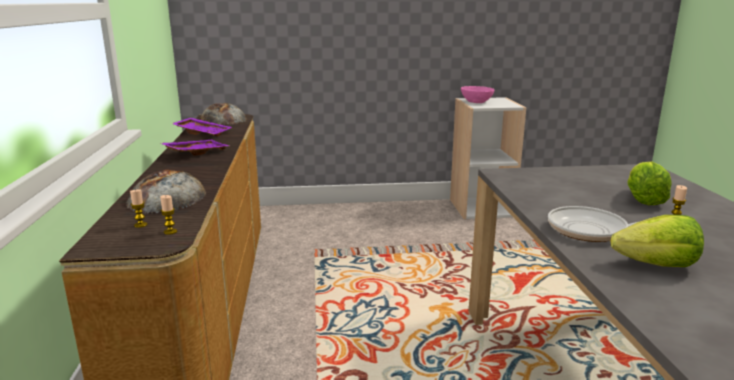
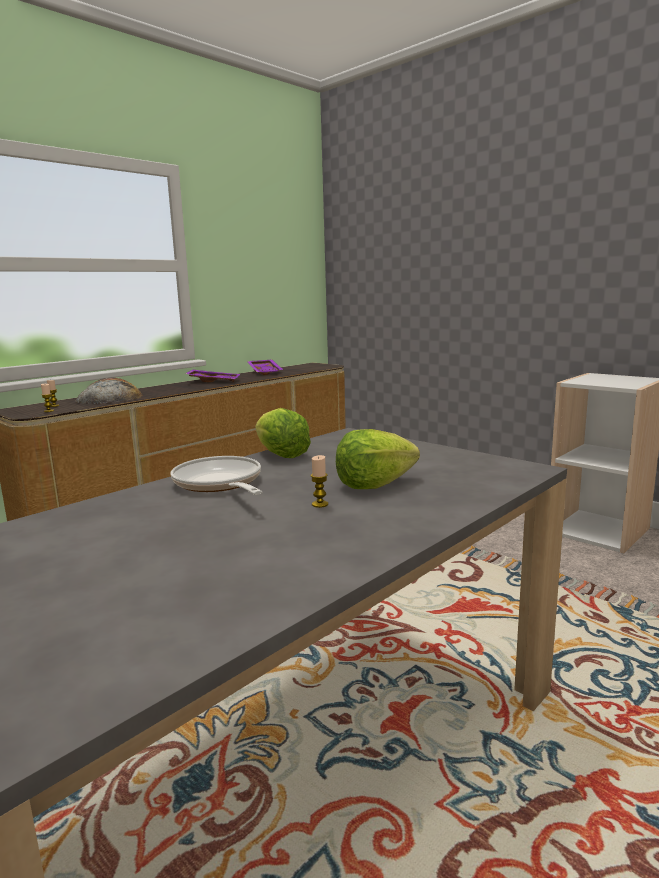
camera: 50 degrees right, 5 degrees down
bread [200,103,247,125] -> none
pink bowl [461,86,494,103] -> none
lettuce [611,215,704,267] -> lettuce moved to [255,408,311,458]

